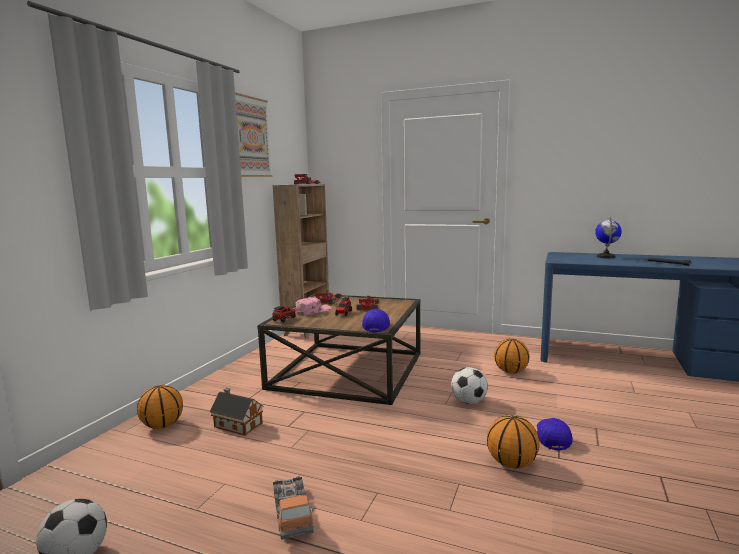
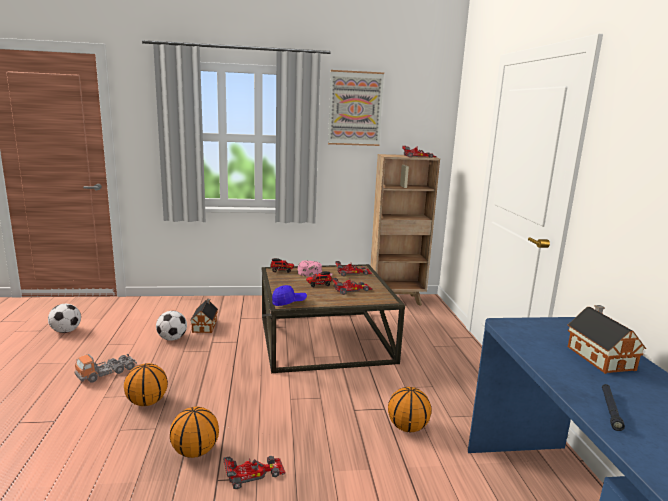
camera: 60 degrees right, 5 degrees up
basketball [137,385,183,429] -> basketball moved to [124,363,168,406]
football [451,367,488,404] -> football moved to [156,311,187,341]
blue cap [537,418,572,451] -> toy car [224,456,286,490]
globe [595,218,622,259] -> toy house [567,305,646,374]

